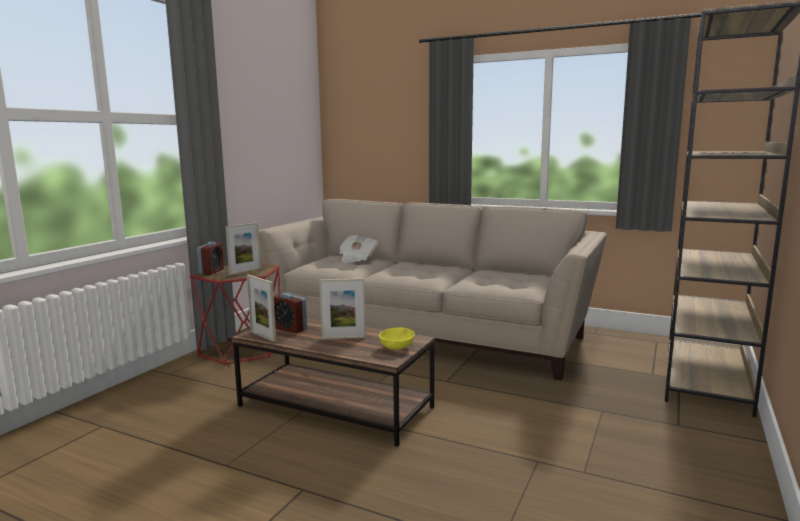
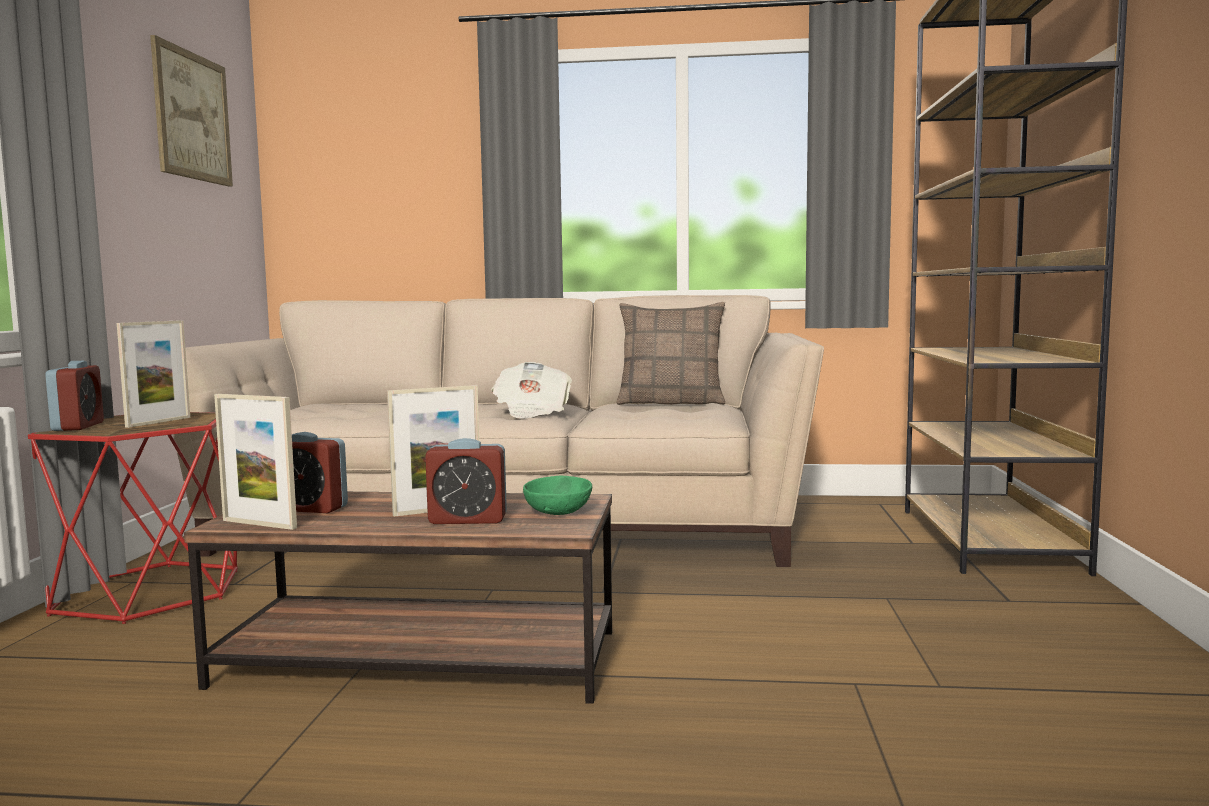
camera: 20 degrees left, 5 degrees down
newspaper [339,235,378,263] -> newspaper moved to [492,362,572,419]
yellow bowl [379,328,415,350] -> green bowl [523,475,592,515]
none -> picture [150,35,233,187]
none -> alarm clock [425,438,507,524]
none -> pillow [617,302,725,405]

